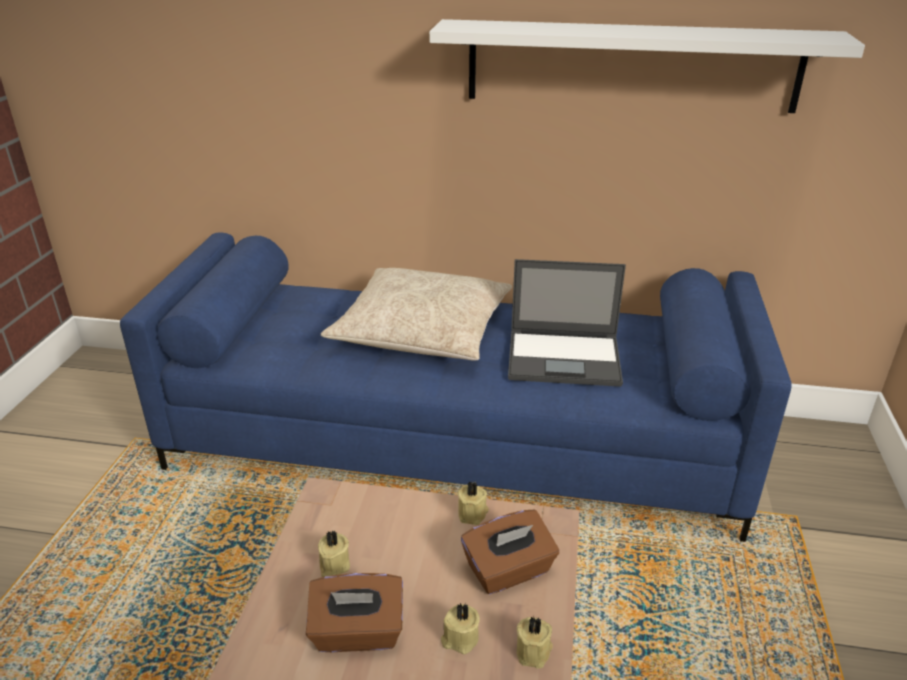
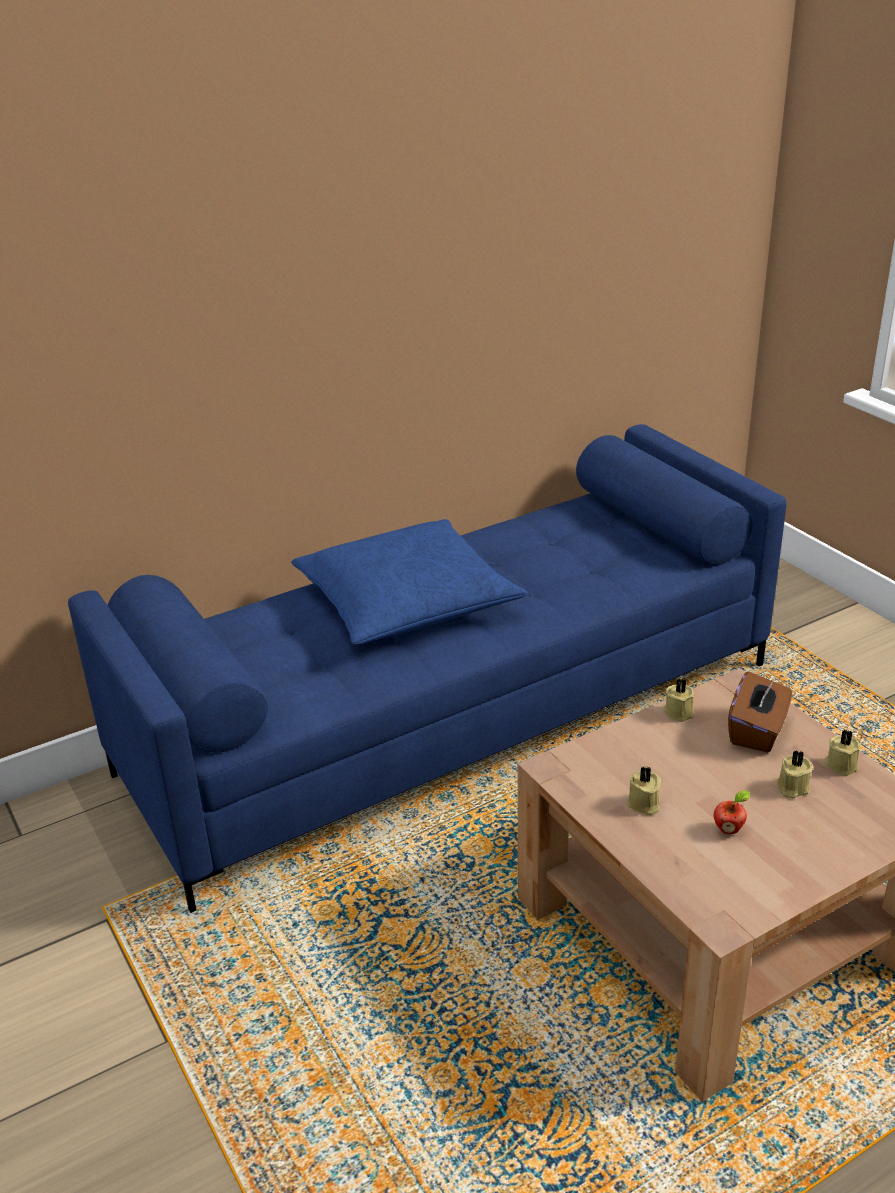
camera: 40 degrees left, 0 degrees up
brown tissue box [306,573,403,652] -> apple [714,790,750,834]
beige pillow [321,268,512,360] -> blue pillow [291,519,528,645]
white shelf [429,19,865,113] -> none
laptop [508,259,626,387] -> none

